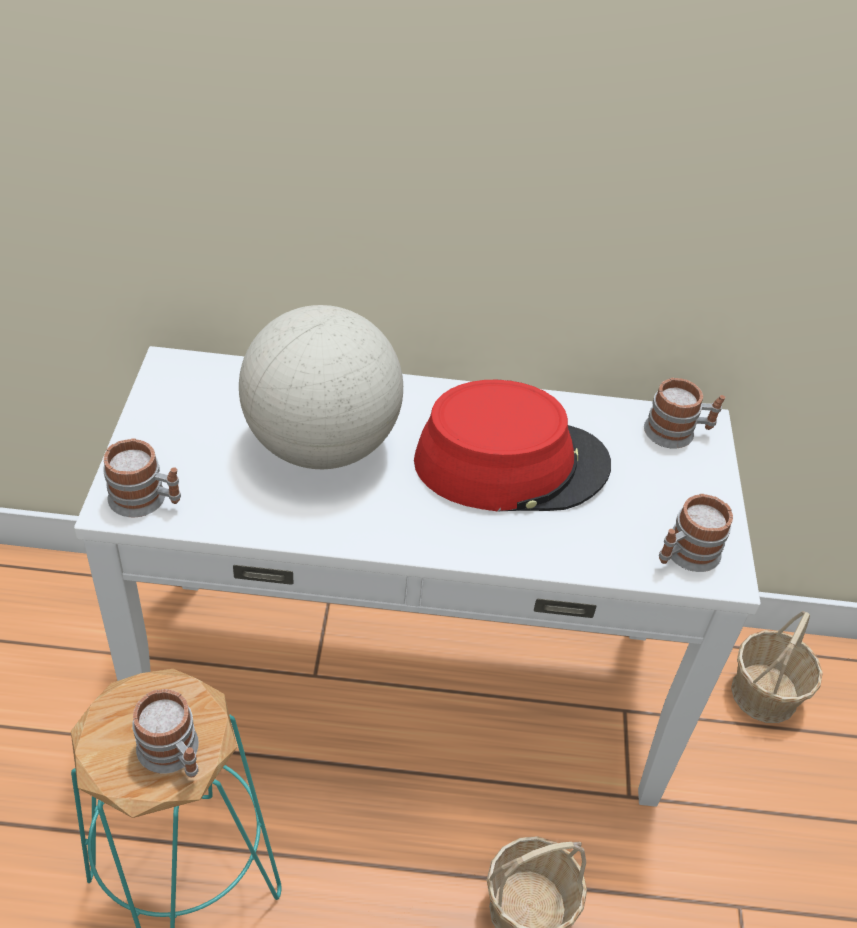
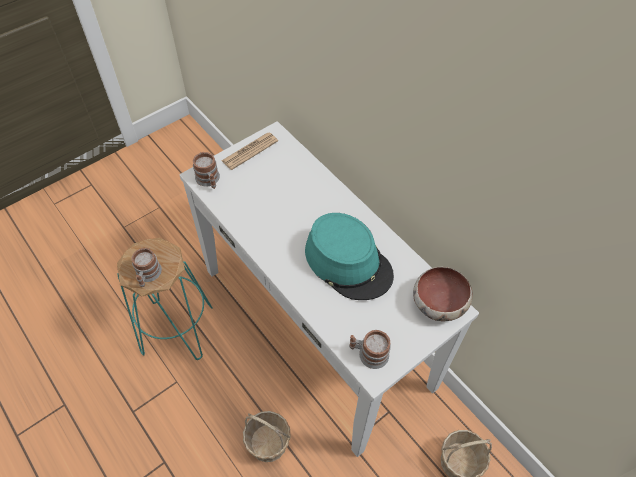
camera: 50 degrees right, 10 degrees up
globe [239,305,403,469] -> none
red hat [414,380,611,511] -> turquoise hat [305,213,394,300]
mug [644,378,725,449] -> bowl [413,267,473,321]
none -> newspaper [222,133,278,170]

